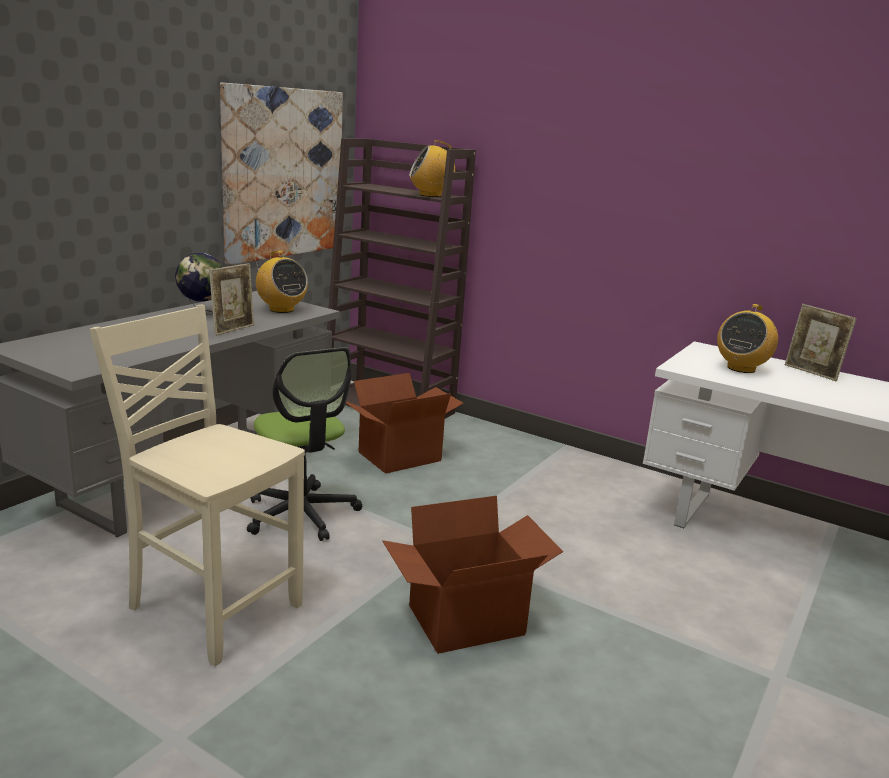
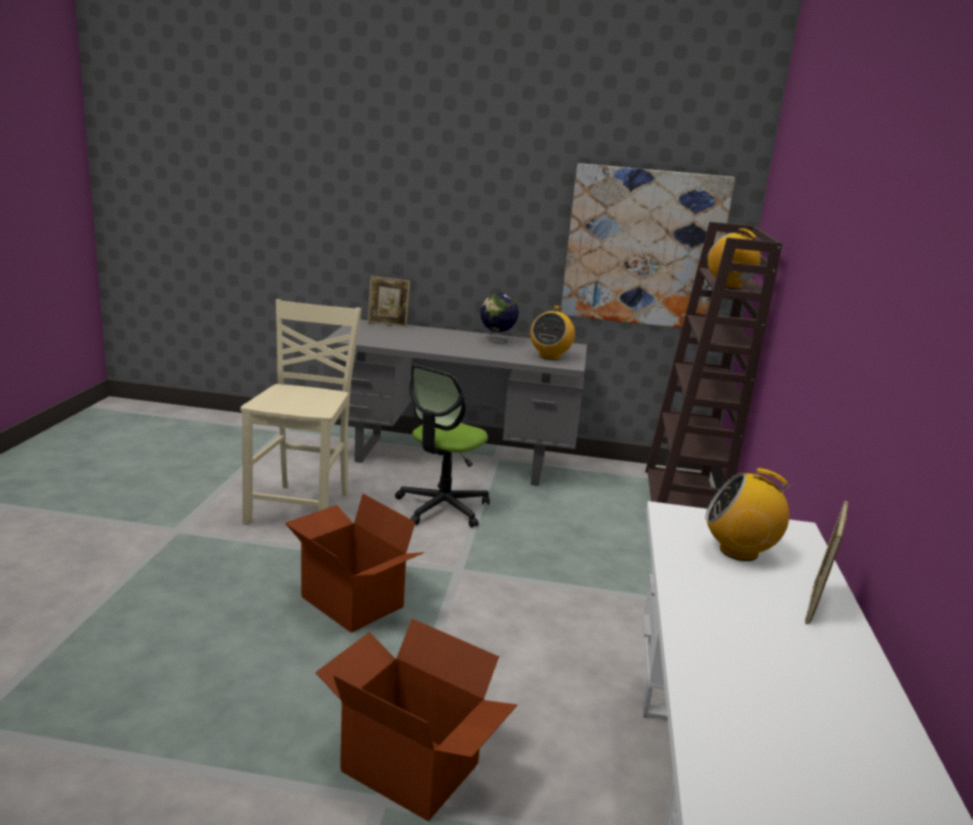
camera: 65 degrees right, 0 degrees up
picture frame [209,263,254,336] -> picture frame moved to [368,276,410,327]
cardboard box [346,373,464,474] -> cardboard box moved to [315,619,517,821]

